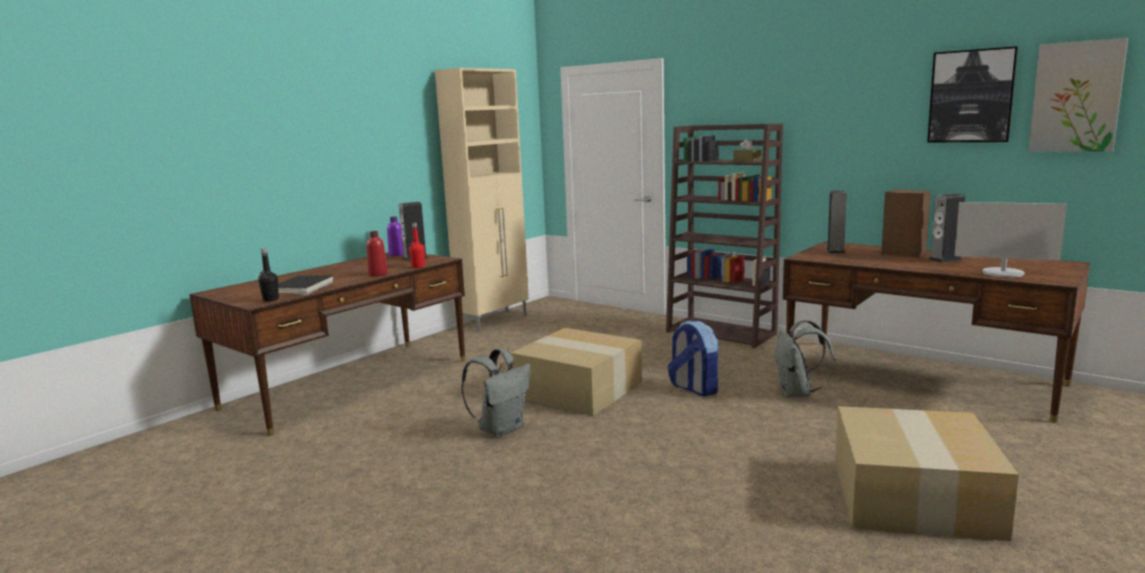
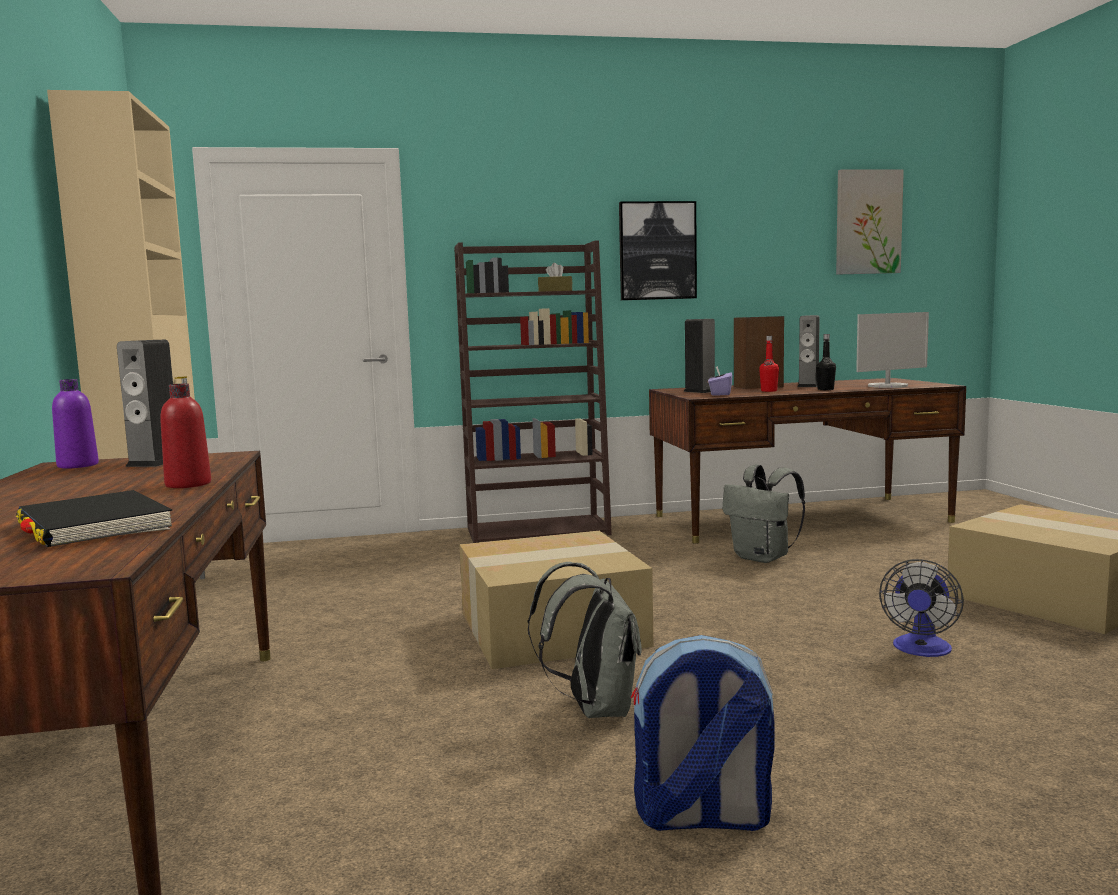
camera: 50 degrees left, 5 degrees down
black bottle [258,248,279,301] -> black bottle moved to [816,334,836,390]
red bottle [409,223,425,268] -> red bottle moved to [759,336,779,392]
backpack [667,320,719,396] -> backpack moved to [630,635,775,831]
picture [927,46,1018,142] -> picture moved to [619,201,697,300]
none -> purple tissue box [708,366,732,395]
none -> fan [879,559,964,657]

